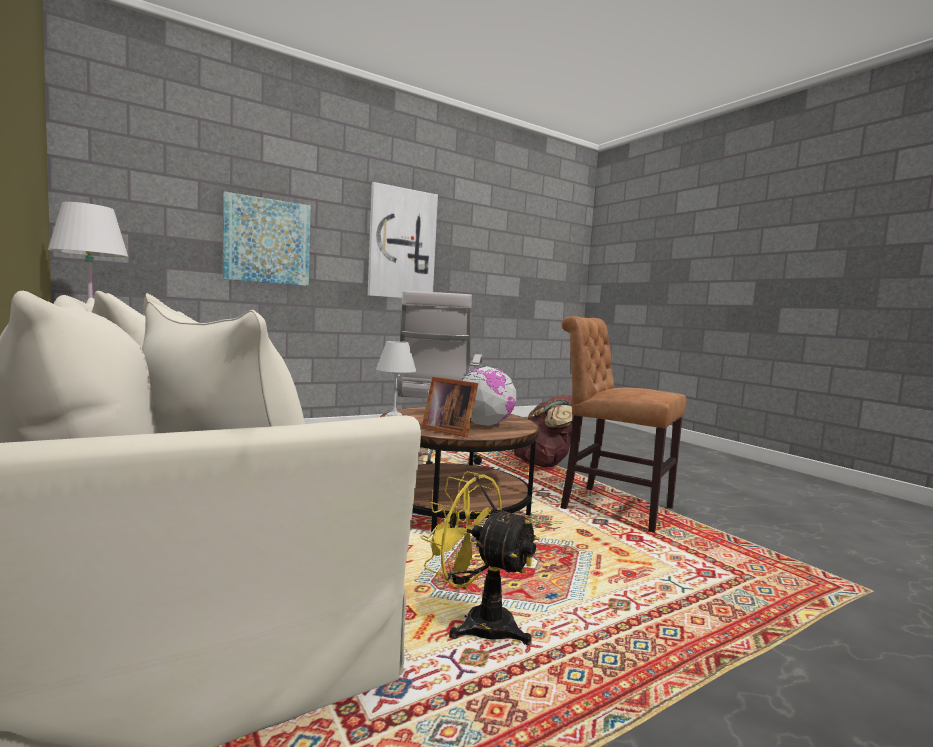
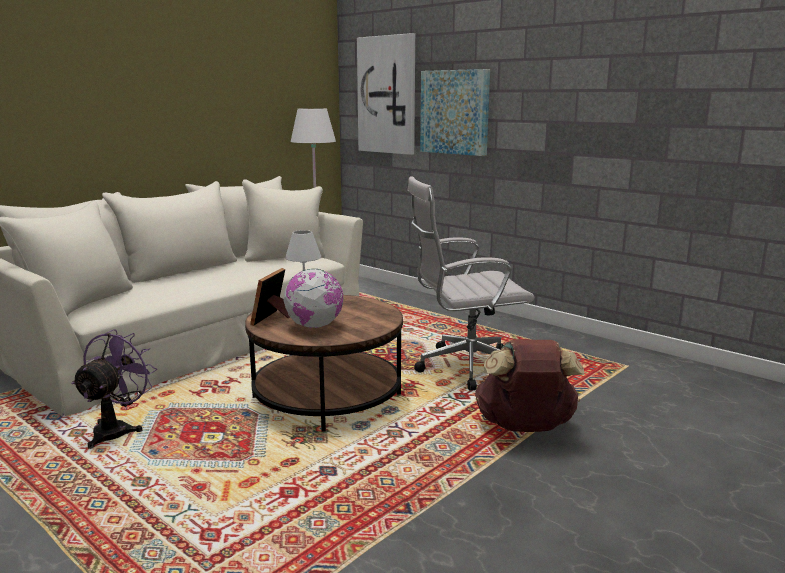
camera: 75 degrees right, 10 degrees up
picture [368,182,438,298] -> picture moved to [357,33,415,155]
yellow fan [421,471,539,645] -> purple fan [71,329,157,449]
brown chair [560,316,686,533] -> none

